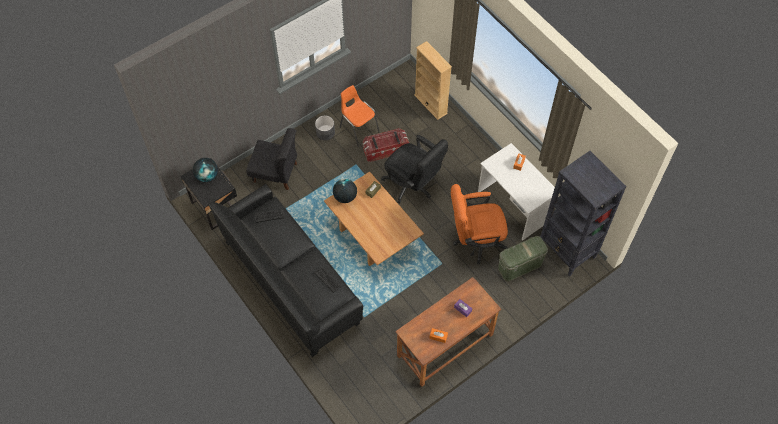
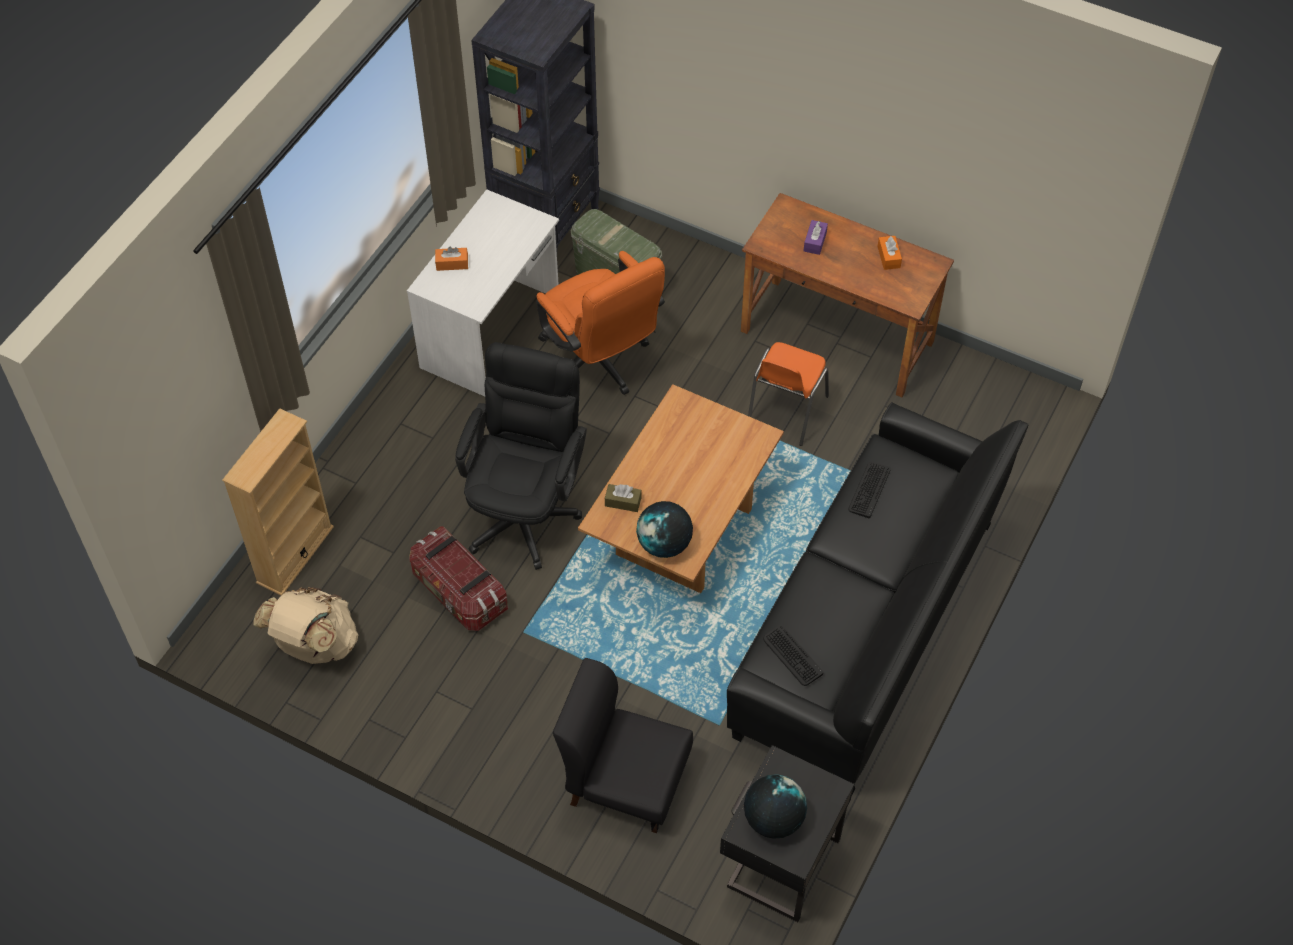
camera: 115 degrees left, 5 degrees down
black chair [246,128,297,190] -> black chair turned 60 degrees counterclockwise [553,658,693,833]
grey planter [315,115,335,140] -> none
orange chair [340,85,380,147] -> orange chair moved to [748,342,829,446]
none -> beige backpack [254,587,358,664]

